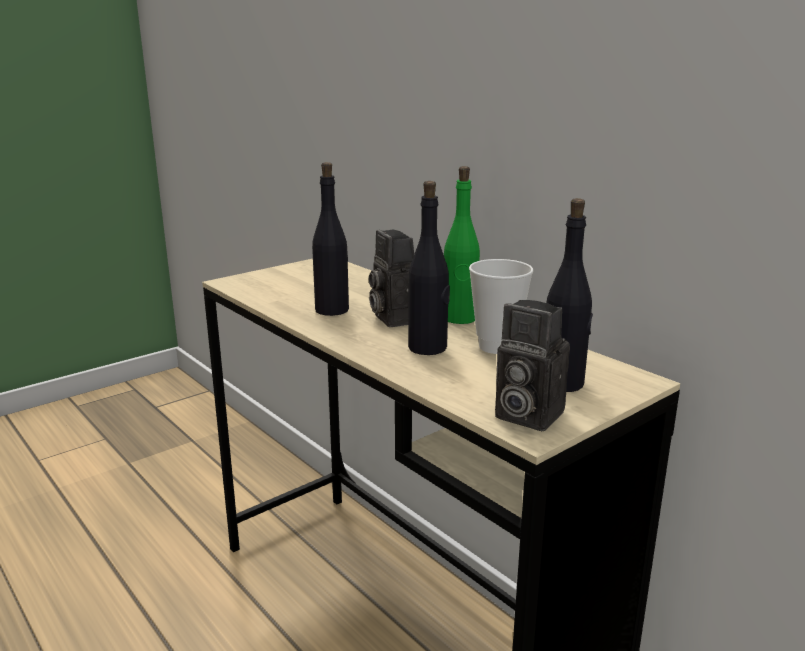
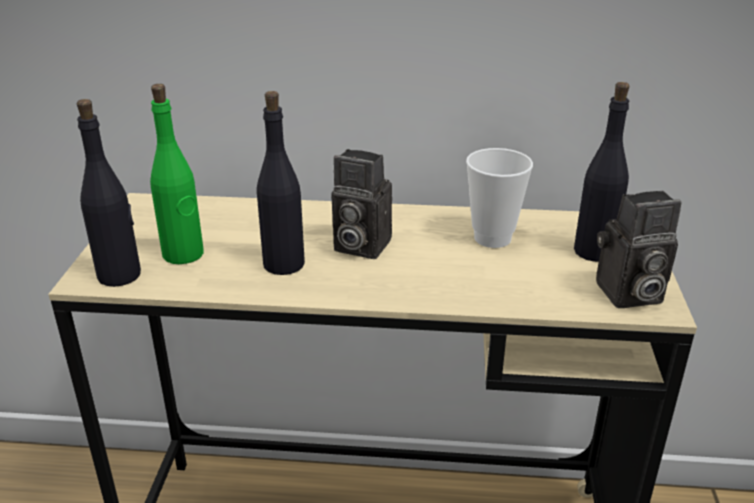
camera: 45 degrees left, 10 degrees up
black bottle [408,181,450,355] -> black bottle moved to [77,99,141,287]
green bottle [444,166,480,324] -> green bottle moved to [150,84,204,264]

